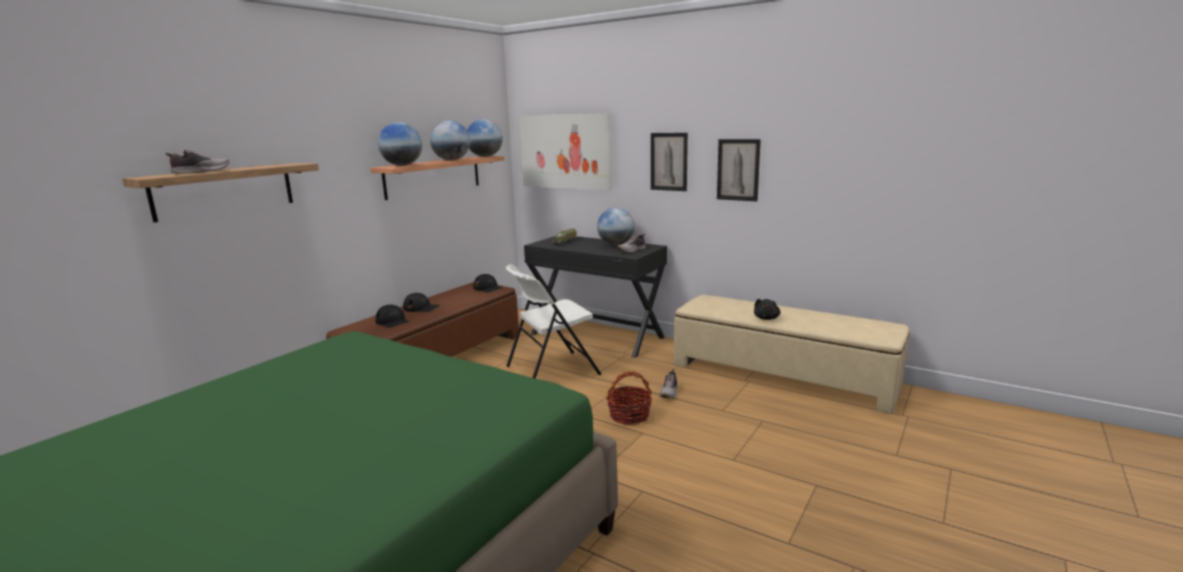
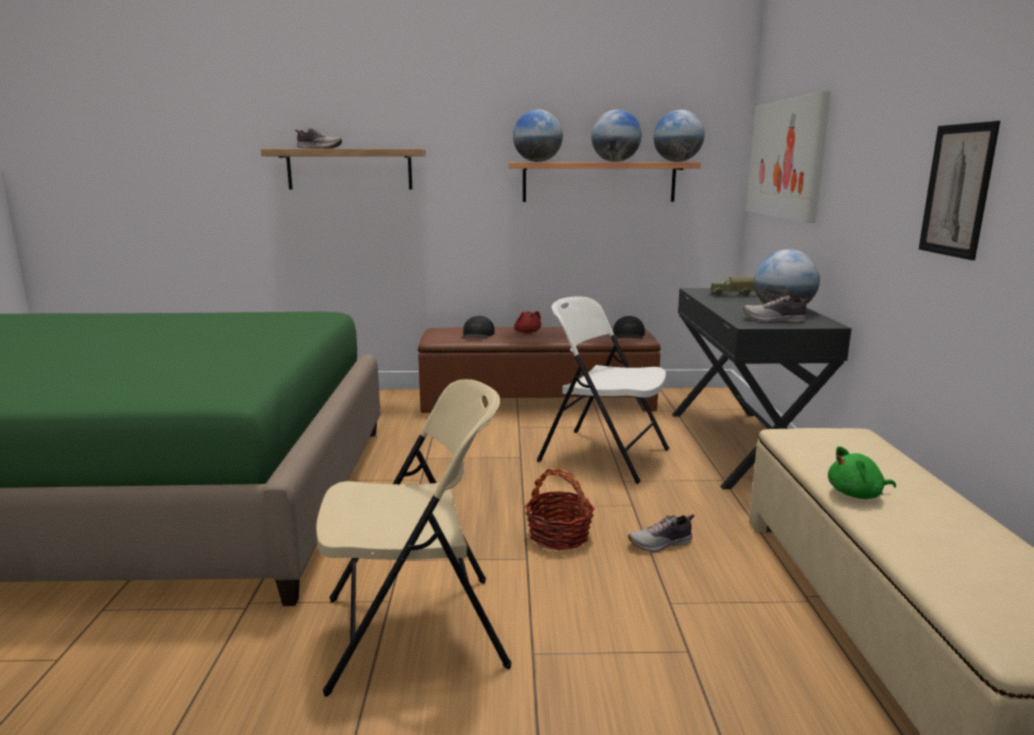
camera: 55 degrees right, 0 degrees up
black cap [403,293,440,312] -> red plush toy [514,311,541,334]
picture [651,133,688,191] -> none
black plush toy [754,299,780,320] -> green plush toy [828,446,896,499]
none -> beige chair [316,379,512,697]

